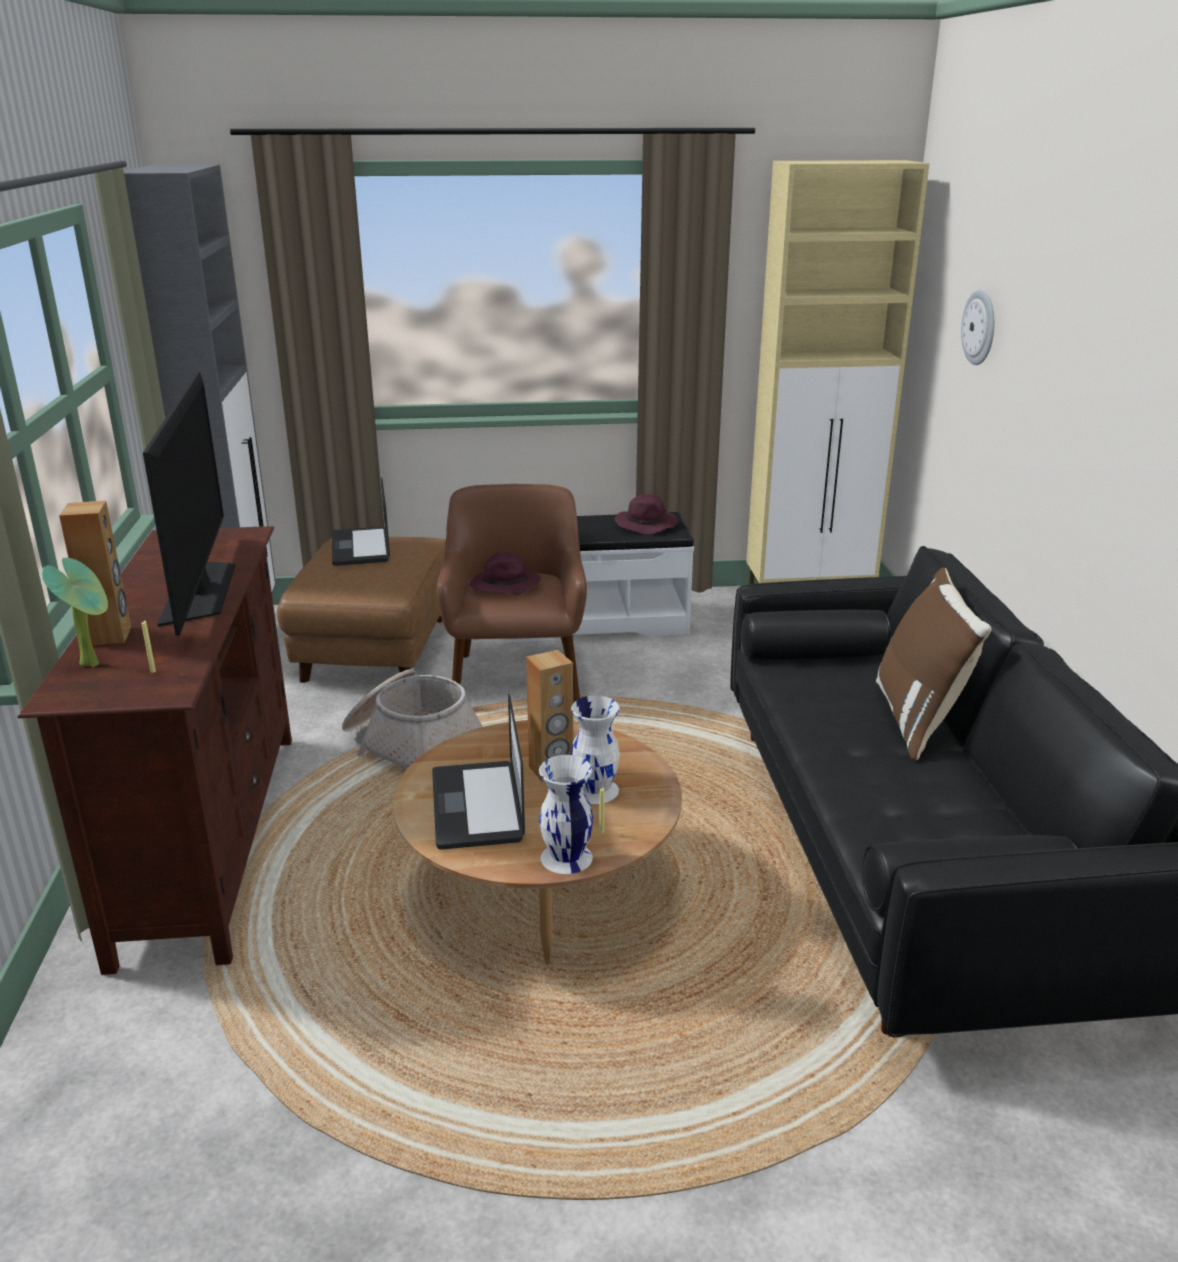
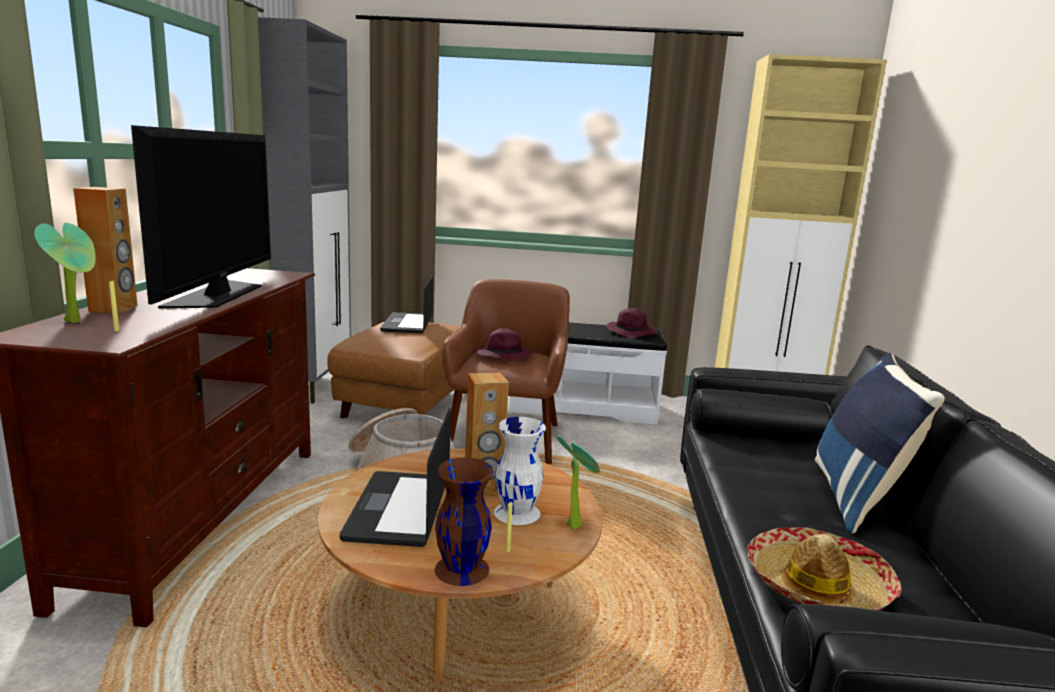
camera: 10 degrees right, 10 degrees down
white vase [539,755,593,874] -> brown vase [435,457,494,586]
brown pillow [876,567,991,761] -> blue pillow [815,353,945,533]
wall clock [961,290,994,365] -> none
none -> potted plant [556,436,600,530]
none -> hat [747,527,901,611]

